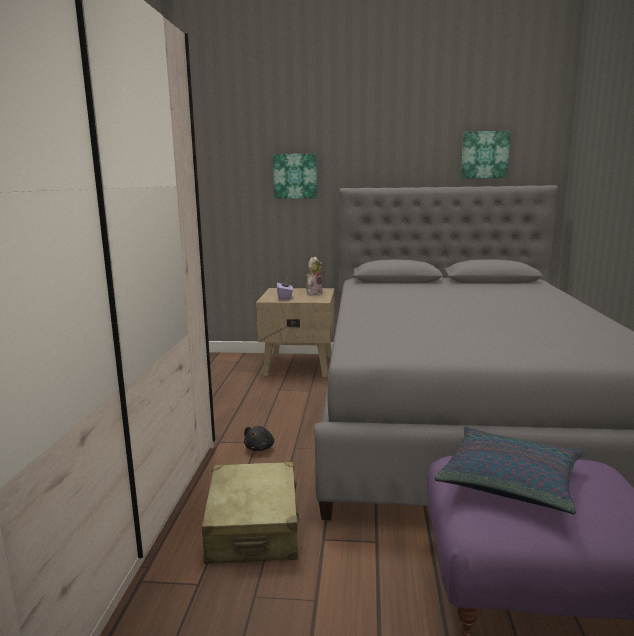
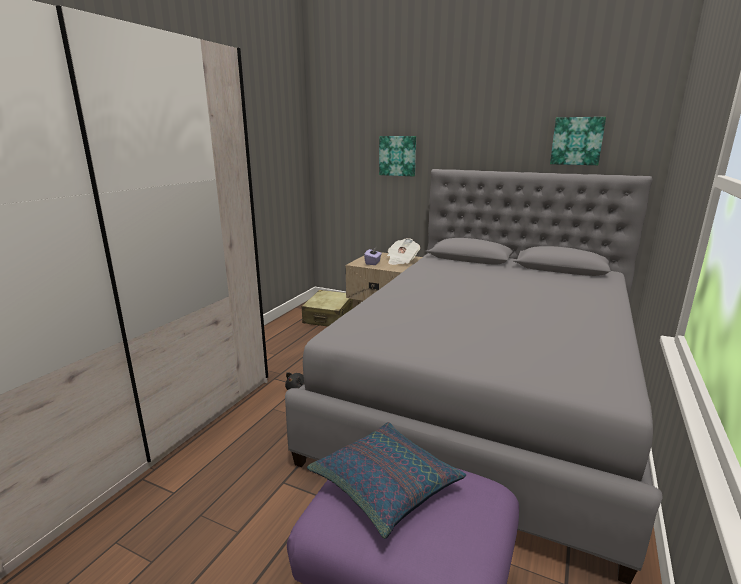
camera: 20 degrees right, 5 degrees up
beige suitcase [202,462,301,564] -> beige suitcase moved to [302,290,353,326]
plush toy [306,257,322,295] -> newspaper [387,238,420,265]

